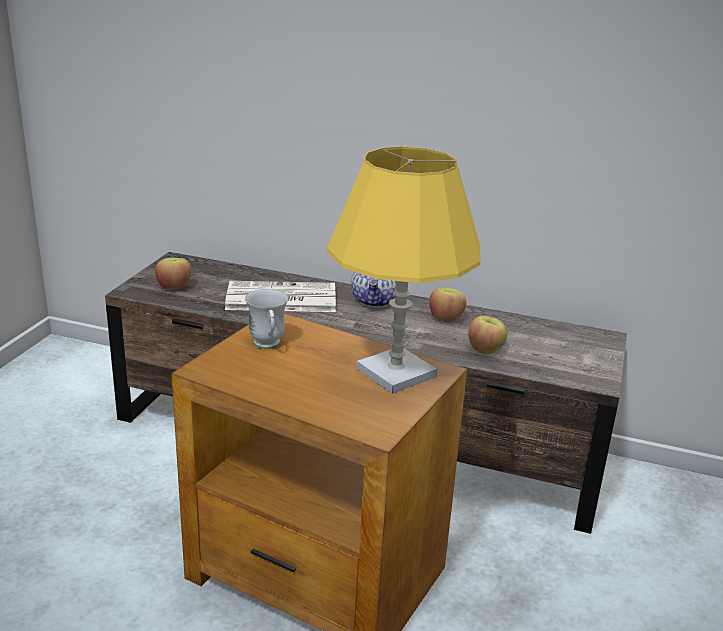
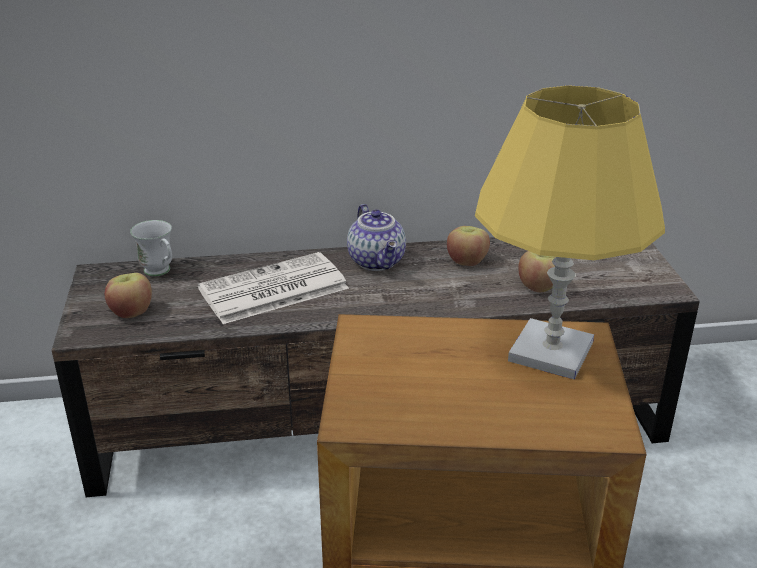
camera: 25 degrees left, 5 degrees up
white mug [245,289,288,349] -> white mug moved to [130,220,172,276]

